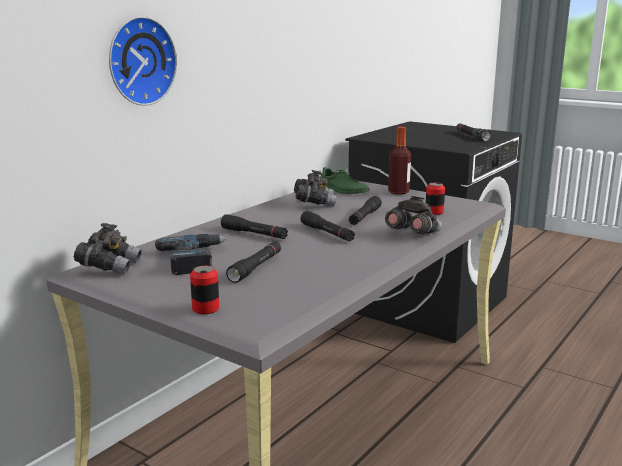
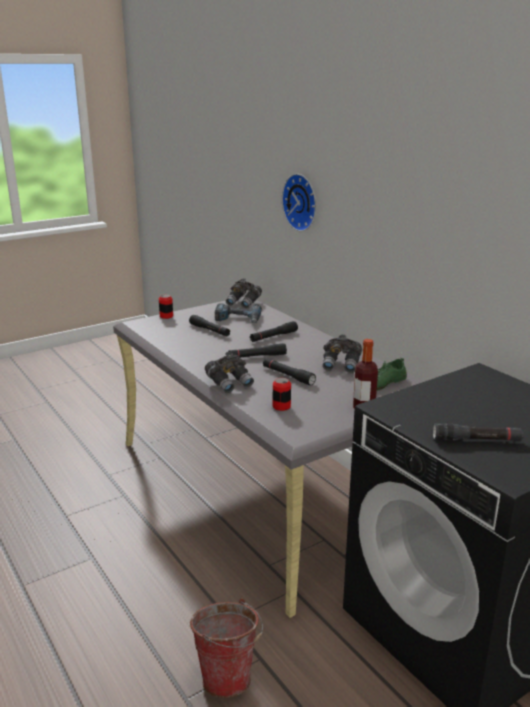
camera: 110 degrees right, 5 degrees up
none -> bucket [190,599,263,698]

